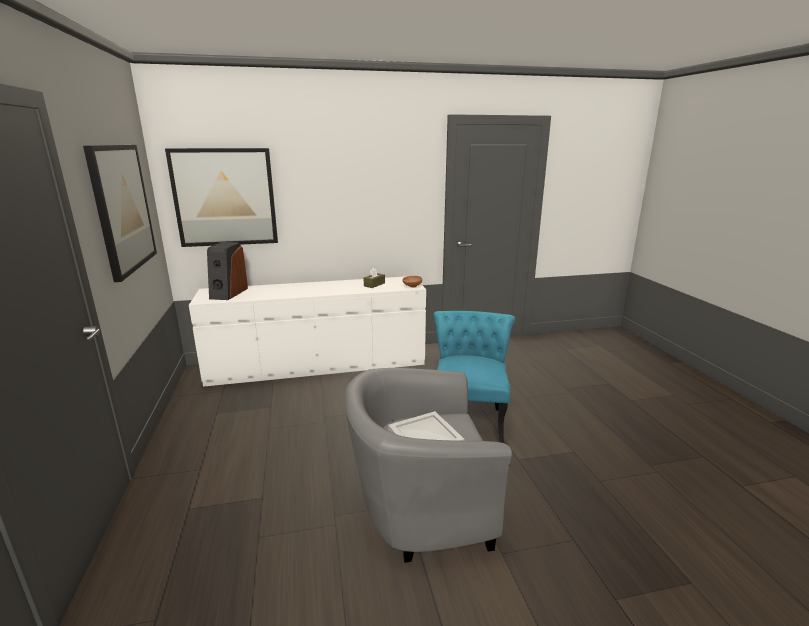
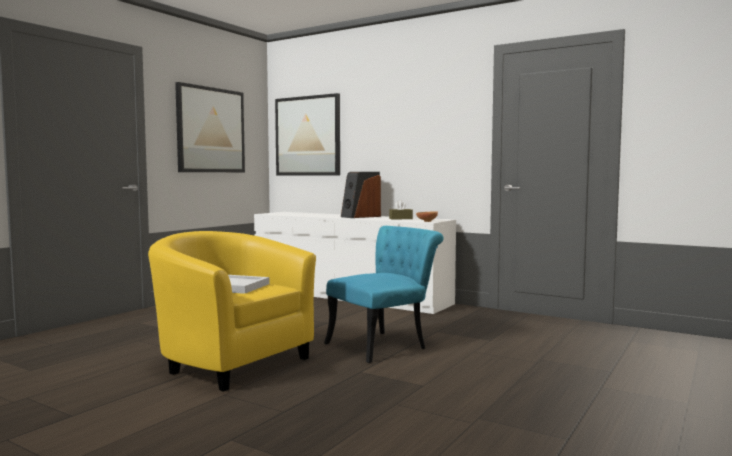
camera: 45 degrees right, 15 degrees down
speaker [207,242,248,300] -> speaker moved to [341,172,381,218]
grey armchair [345,368,512,563] -> yellow armchair [148,231,316,392]

